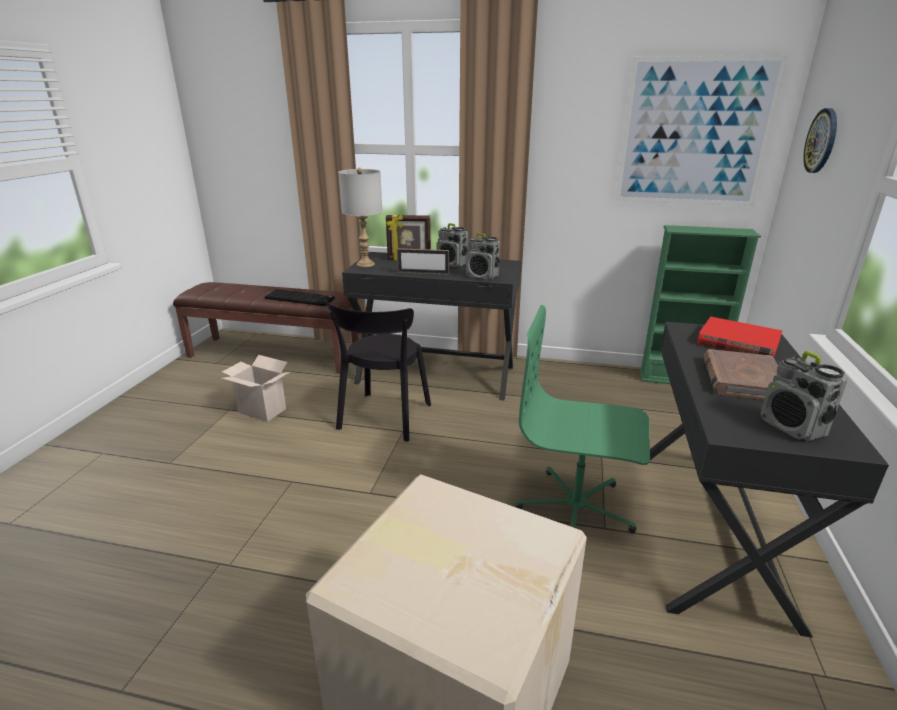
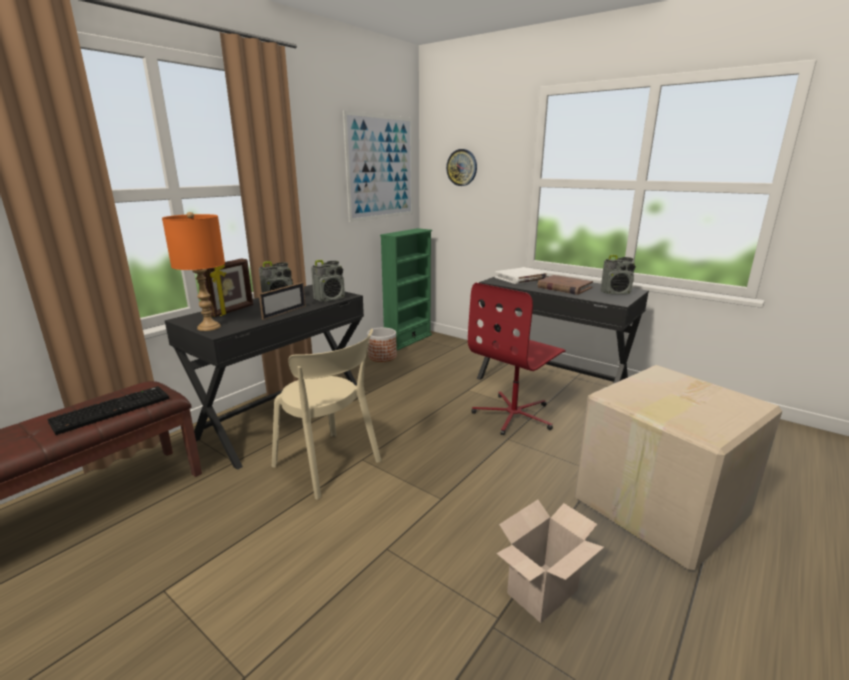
camera: 65 degrees left, 5 degrees down
cardboard box [221,355,290,422] -> cardboard box moved to [496,500,604,623]
black chair [324,299,431,442] -> beige chair [272,329,381,500]
grey table lamp [338,168,383,267] -> orange table lamp [162,212,225,331]
green office chair [516,305,650,533] -> red office chair [468,283,566,435]
red book [697,317,782,357] -> white book [495,267,547,284]
none -> planter [367,327,397,362]

